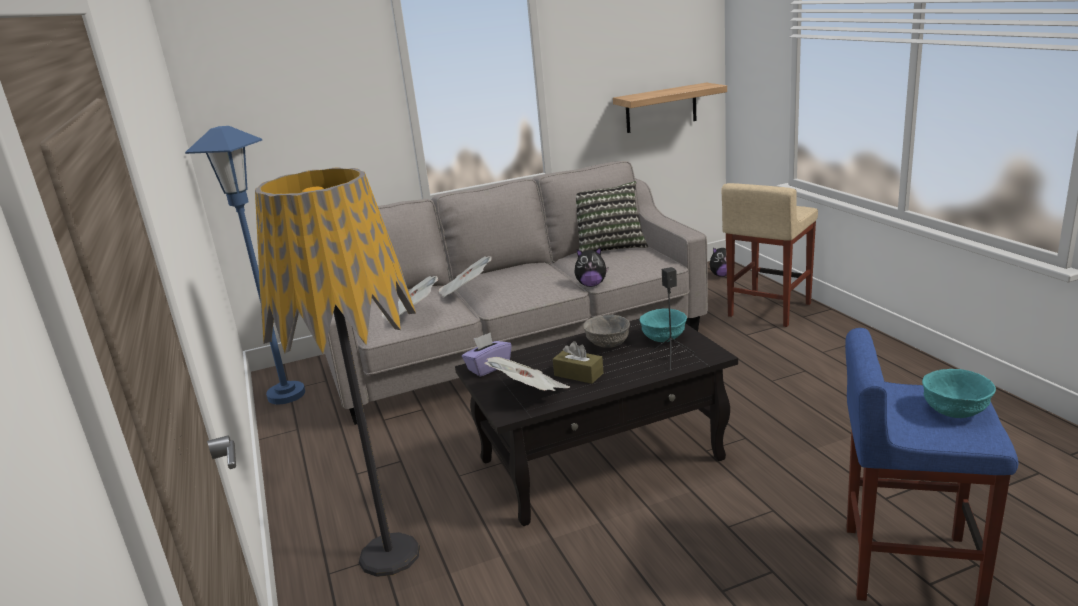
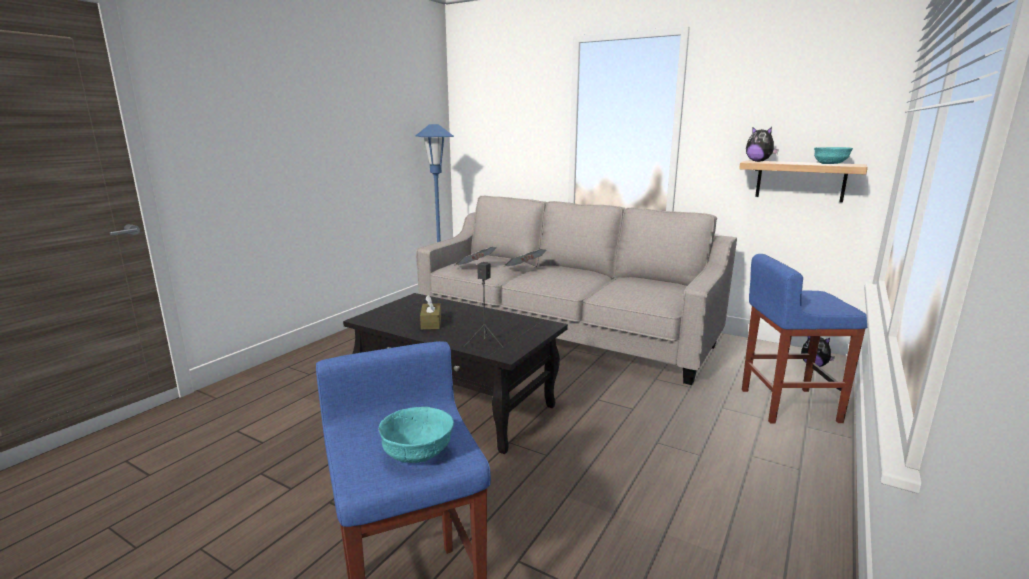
camera: 50 degrees right, 5 degrees down
floor lamp [255,168,420,577] -> none
purple tissue box [462,333,512,377] -> none
newspaper [484,357,570,391] -> none
plush toy [574,247,608,287] -> plush toy moved to [746,127,779,162]
pillow [576,181,648,252] -> none
grey bowl [583,315,630,348] -> none
turquoise bowl [640,308,687,342] -> turquoise bowl moved to [814,147,853,164]
beige stool [721,183,818,327] -> blue stool [742,254,867,423]

